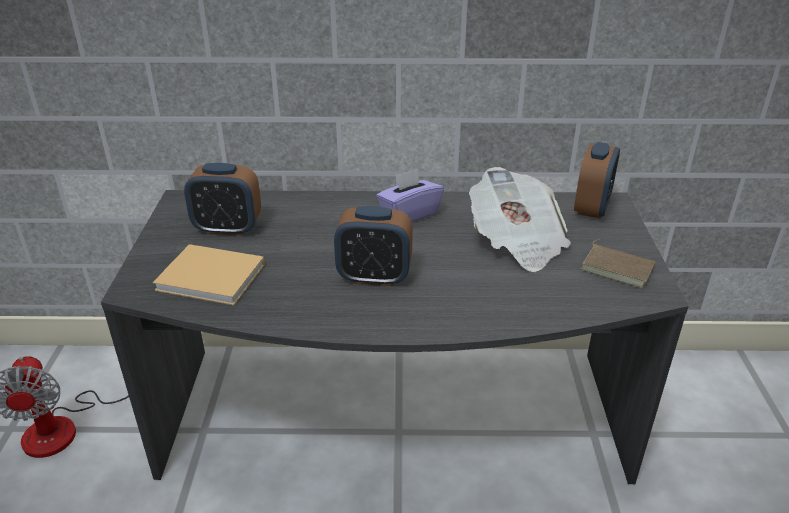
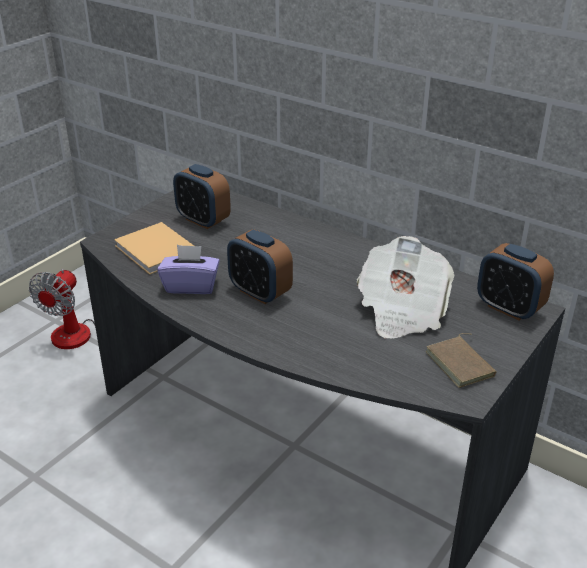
camera: 35 degrees right, 0 degrees up
purple tissue box [376,169,444,222] -> purple tissue box moved to [157,245,220,294]
alarm clock [574,142,620,219] -> alarm clock turned 75 degrees clockwise [477,243,554,321]

